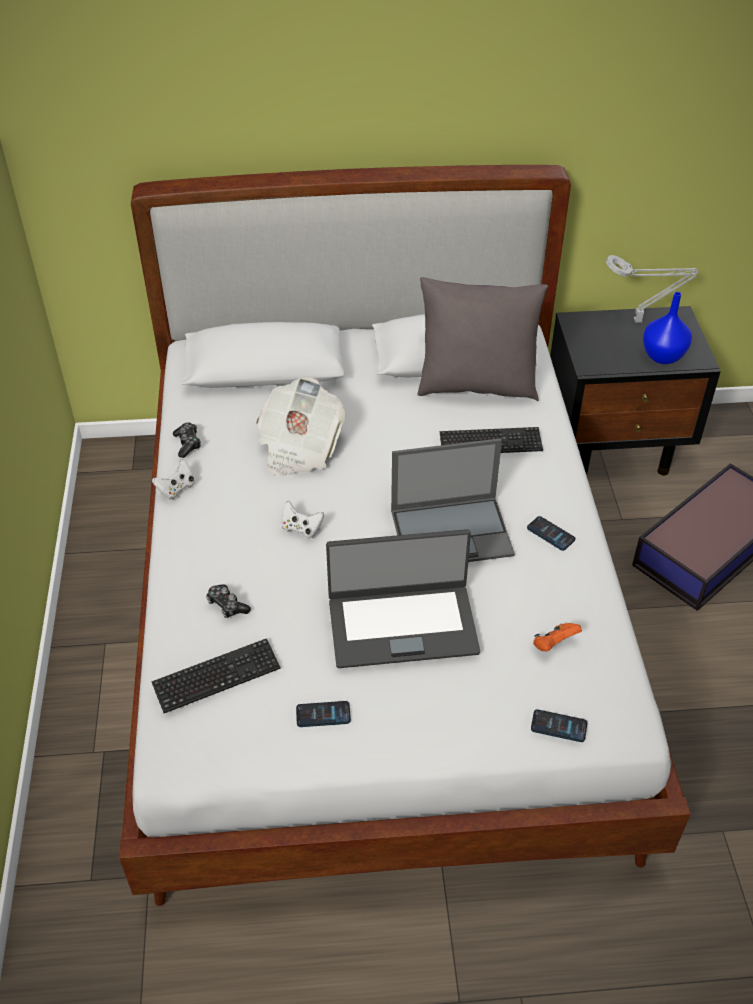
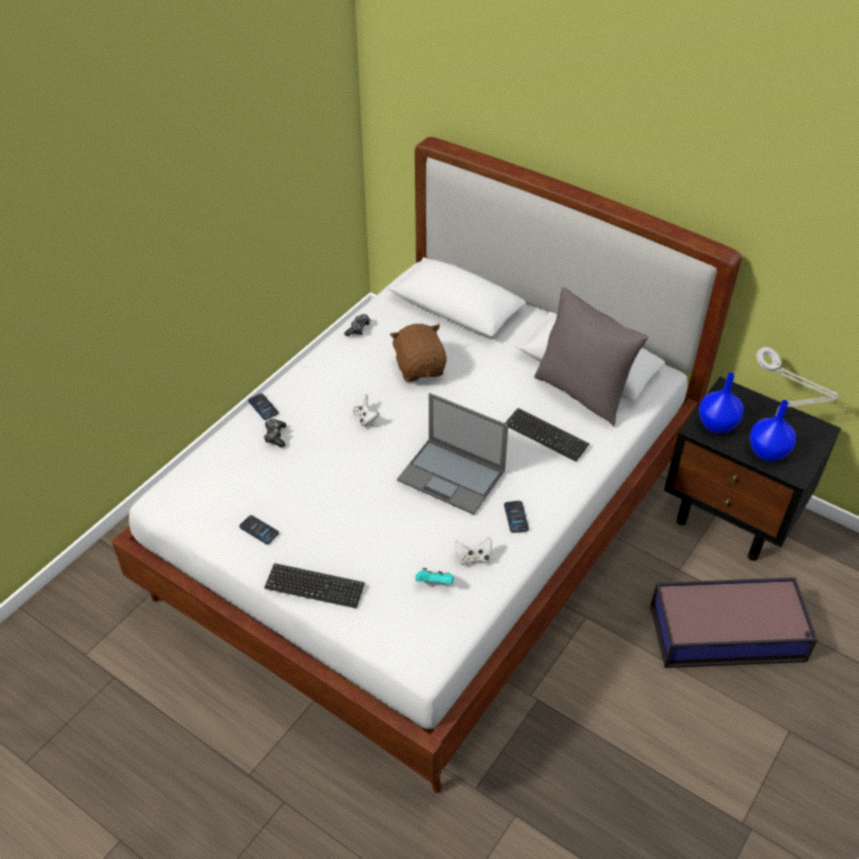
camera: 40 degrees right, 0 degrees up
white game controller [152,459,195,499] -> white game controller moved to [455,537,492,565]
keyboard [152,638,281,713] -> keyboard moved to [264,563,365,609]
newspaper [256,377,345,476] -> brown plush toy [390,324,447,382]
laptop [326,529,480,668] -> none
phone [531,709,587,742] -> phone moved to [248,393,278,420]
orange game controller [533,623,582,651] -> turquoise game controller [415,568,454,584]
none -> blue vase [699,373,743,433]

